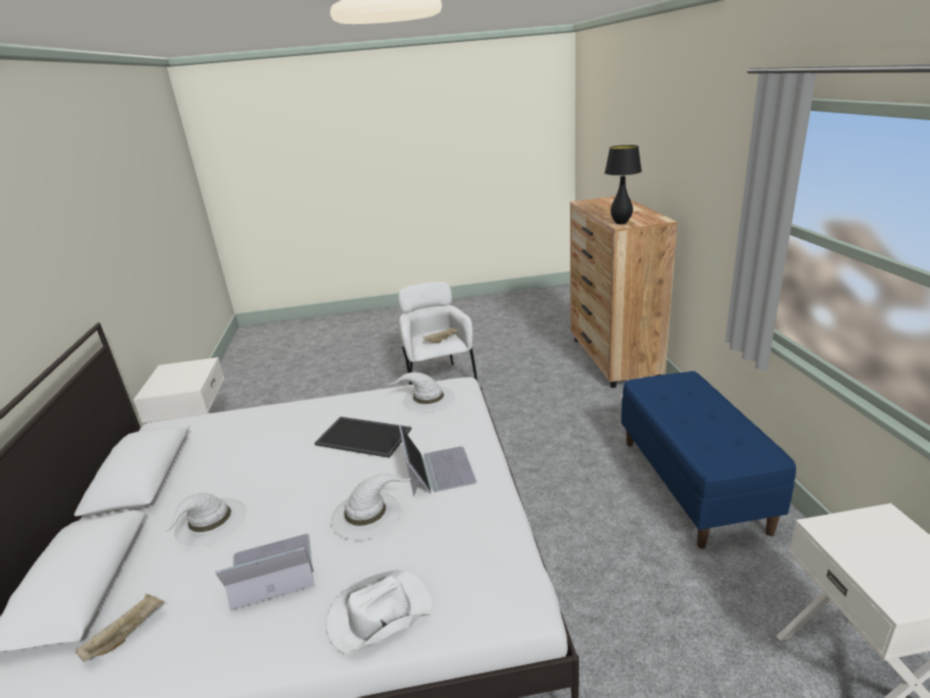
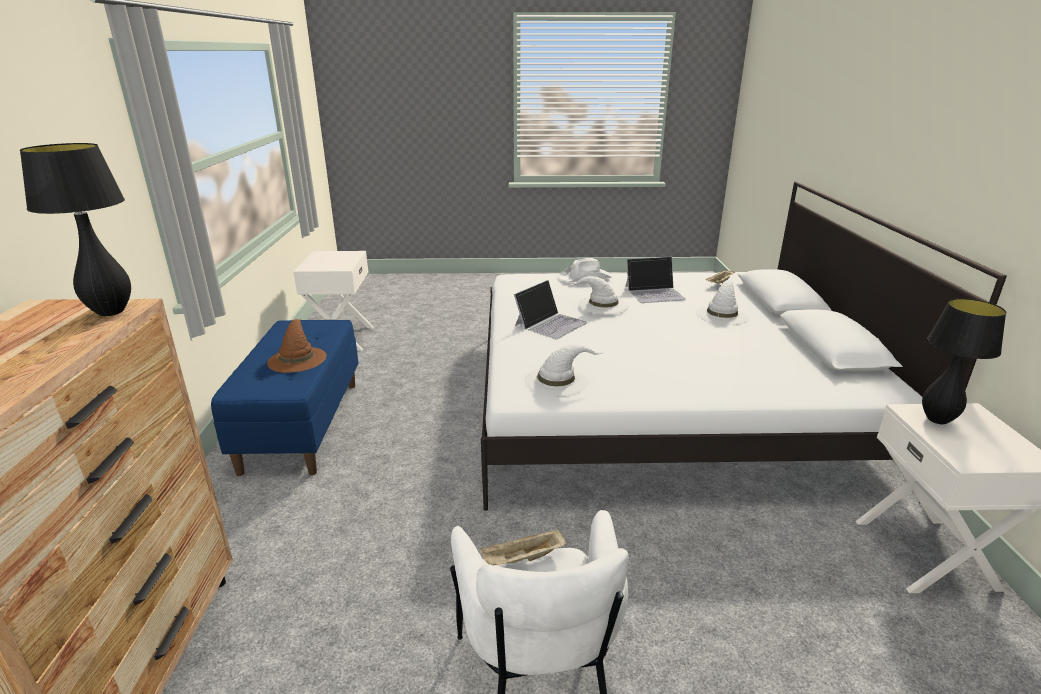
camera: 175 degrees left, 0 degrees up
tray [315,417,412,458] -> none
laptop [399,425,477,496] -> laptop turned 135 degrees counterclockwise [514,280,587,339]
none -> brown hat [267,319,327,373]
none -> black table lamp [922,298,1006,424]

